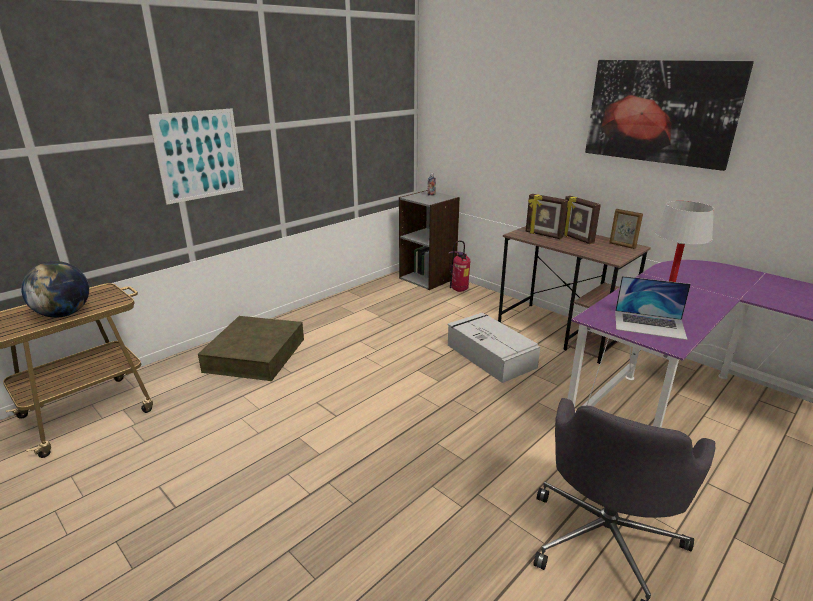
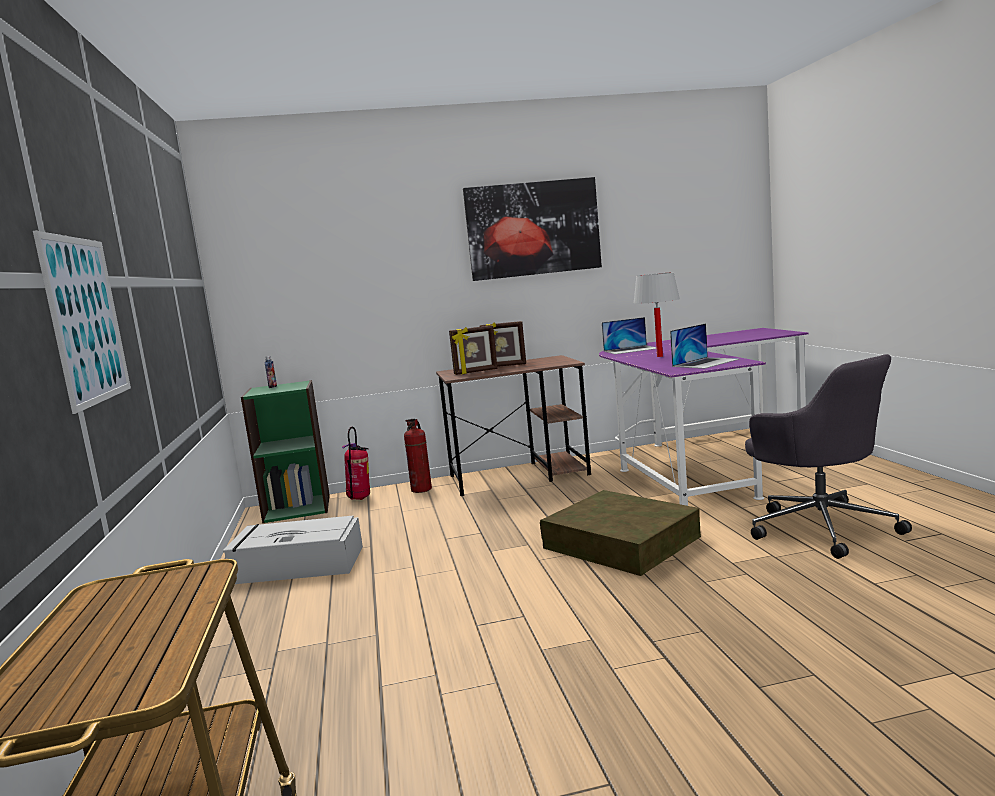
camera: 55 degrees left, 15 degrees down
globe [21,261,89,318] -> none
brown storage box [198,316,304,381] -> brown storage box moved to [540,490,701,576]
grey bookcase [399,190,460,290] -> green bookcase [241,380,330,524]
grey storage box [448,313,540,383] -> grey storage box moved to [223,516,363,584]
picture frame [609,209,643,249] -> none
none -> fire extinguisher [404,419,432,493]
none -> laptop [602,317,657,354]

